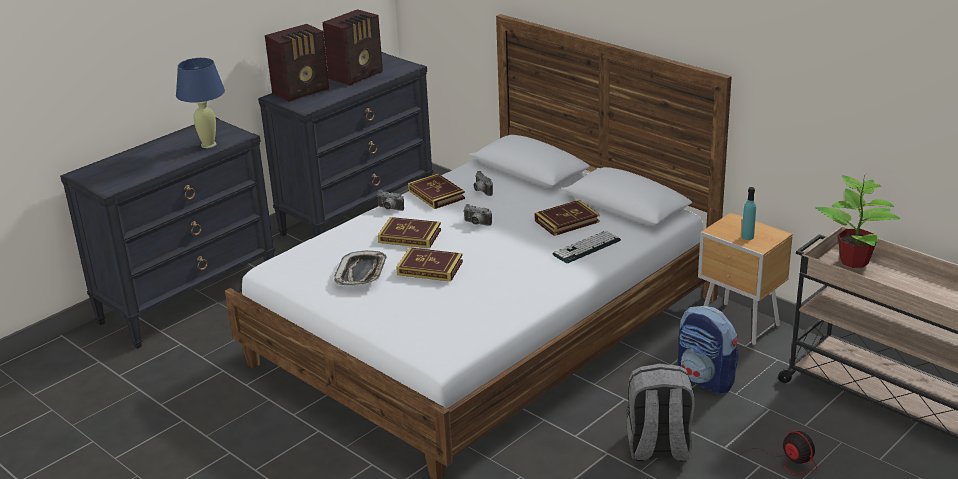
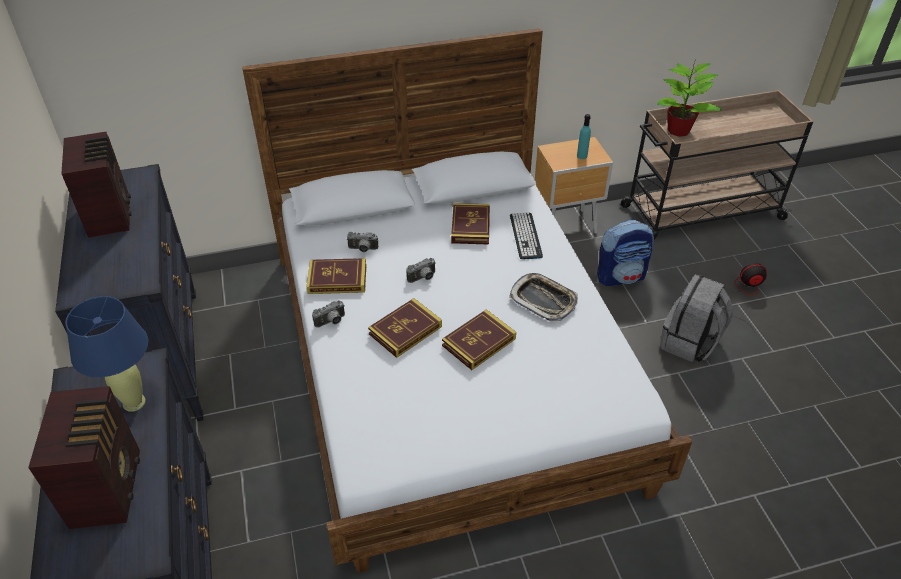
camera: 60 degrees left, 15 degrees up
radio [265,24,329,102] -> radio moved to [28,386,140,529]
tray [334,251,387,286] -> tray moved to [509,273,578,322]

